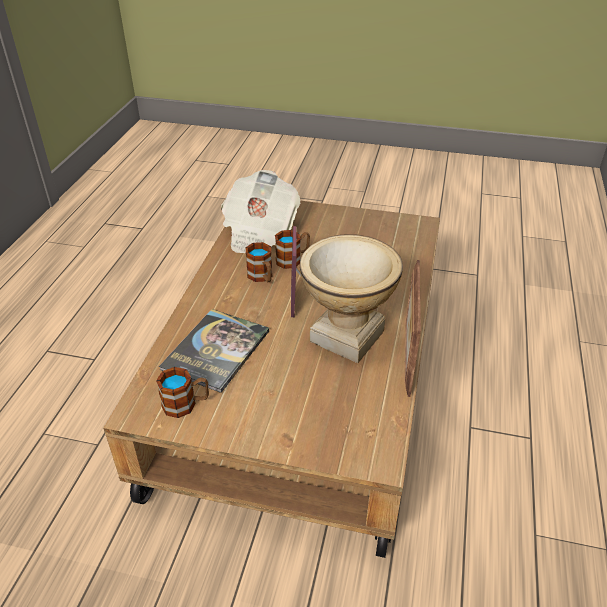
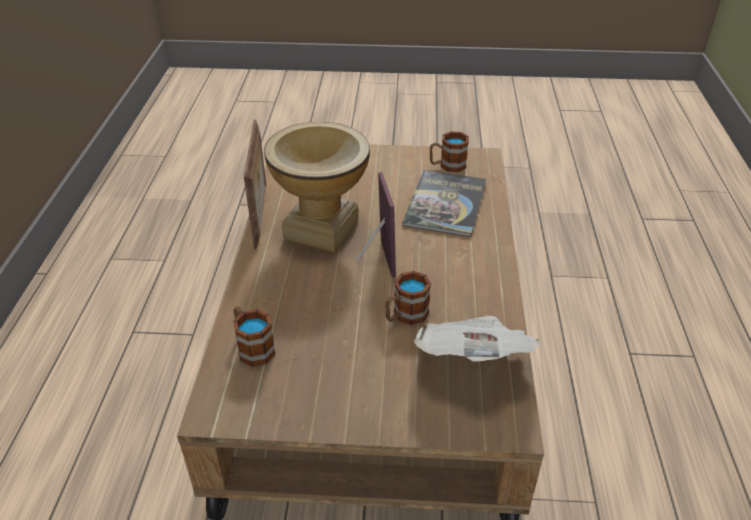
camera: 170 degrees right, 0 degrees up
mug [246,242,272,282] -> mug moved to [233,306,276,367]

